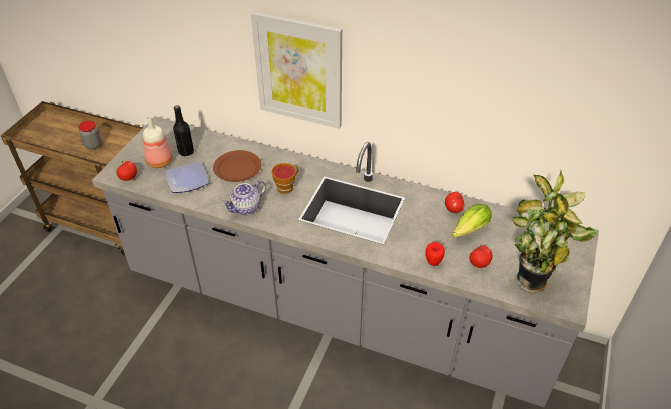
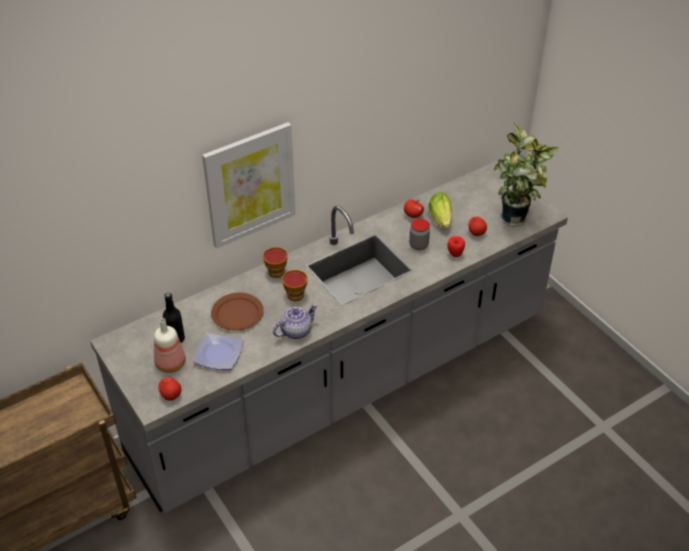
camera: 55 degrees left, 0 degrees up
jar [78,121,102,149] -> jar moved to [409,219,430,250]
teapot [222,180,266,215] -> teapot turned 120 degrees counterclockwise [273,304,318,339]
none -> cup [263,247,288,278]

